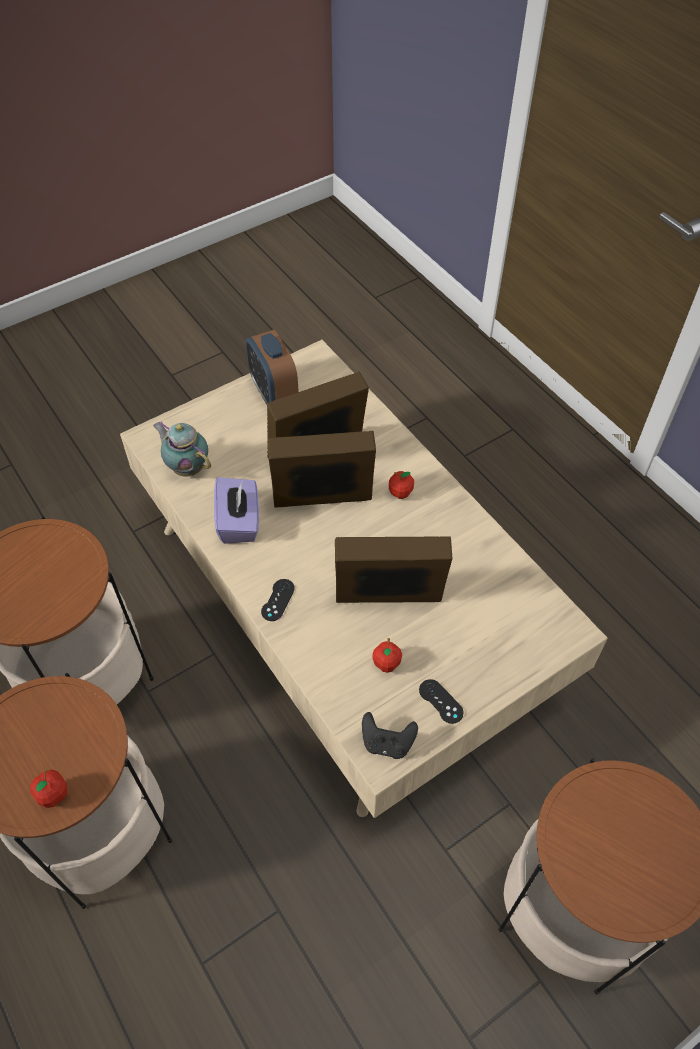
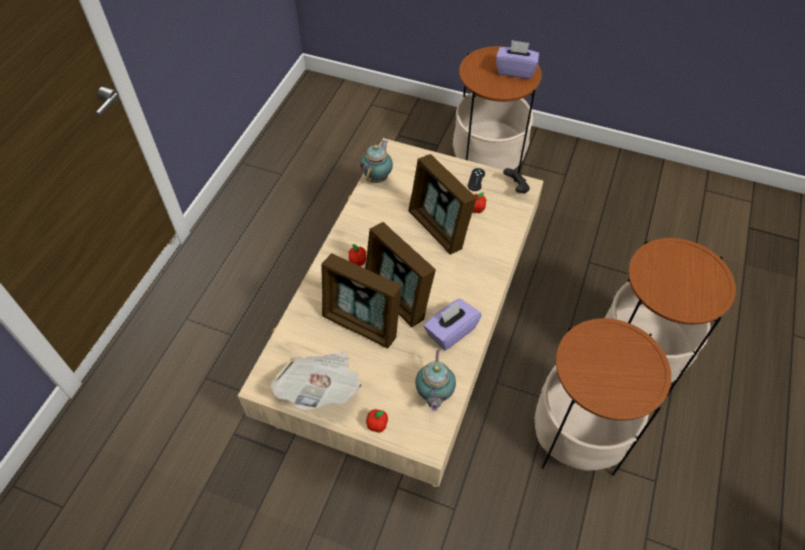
camera: 125 degrees left, 0 degrees up
apple [30,768,67,808] -> apple moved to [366,409,388,433]
alarm clock [246,330,299,405] -> newspaper [271,352,362,410]
black game controller [261,579,295,621] -> none
none -> teapot [360,140,393,183]
none -> purple tissue box [496,40,539,79]

